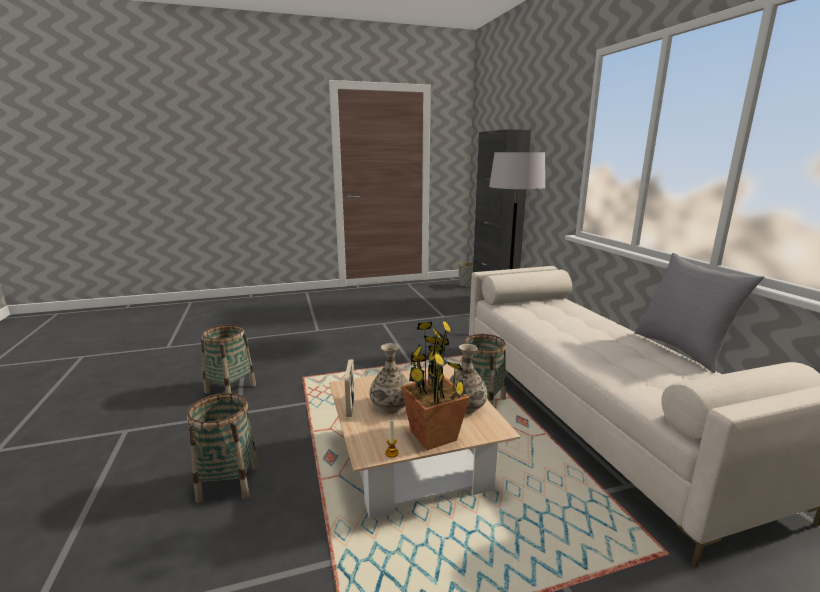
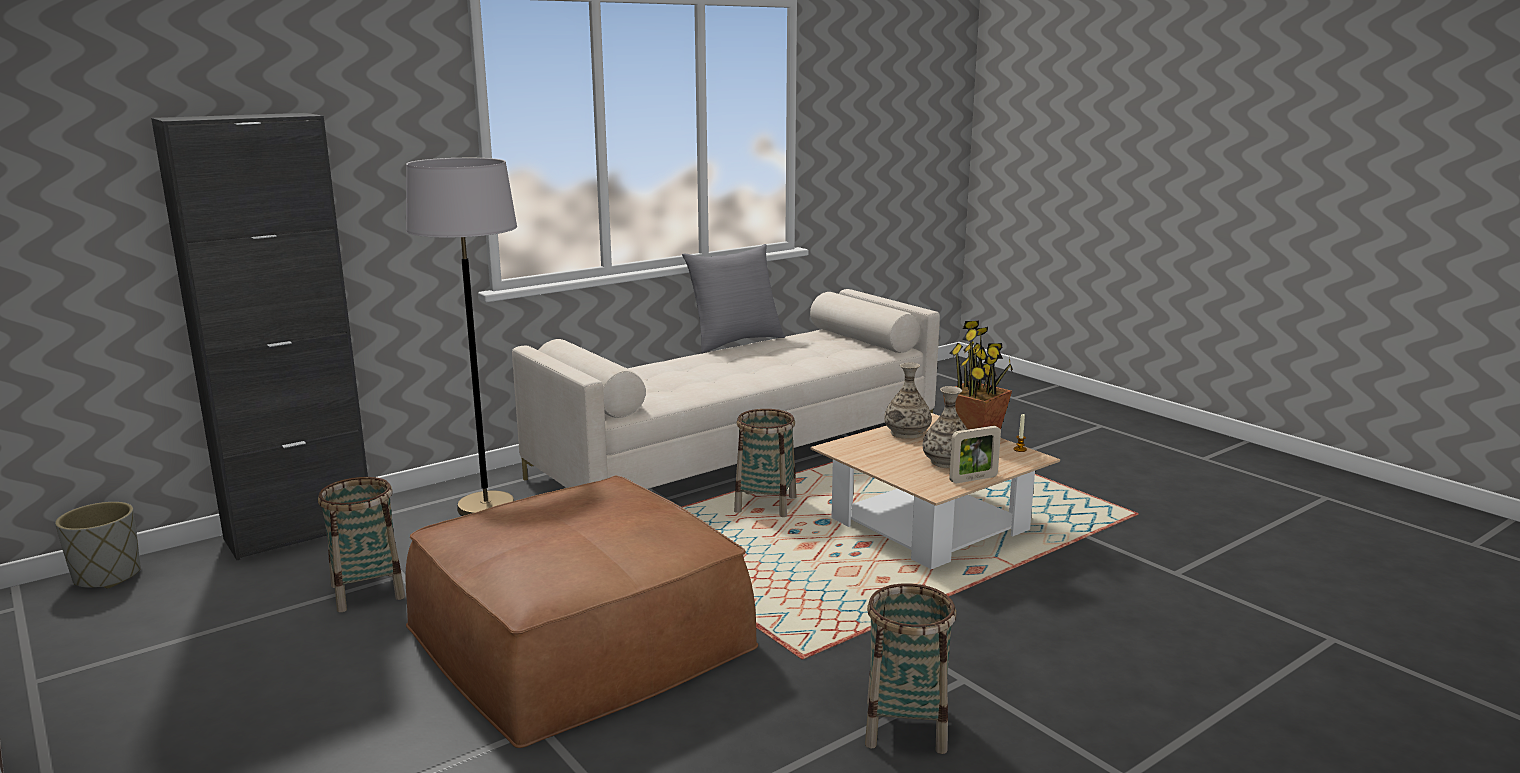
camera: 110 degrees left, 0 degrees up
basket [187,393,259,503] -> basket moved to [318,477,405,612]
none -> brown ottoman [406,476,758,748]

